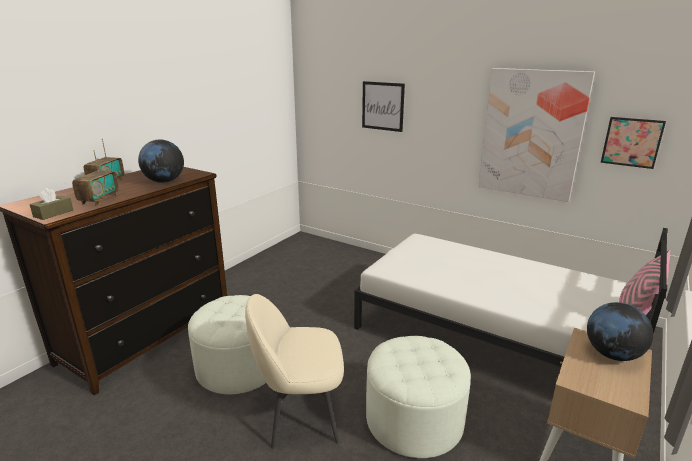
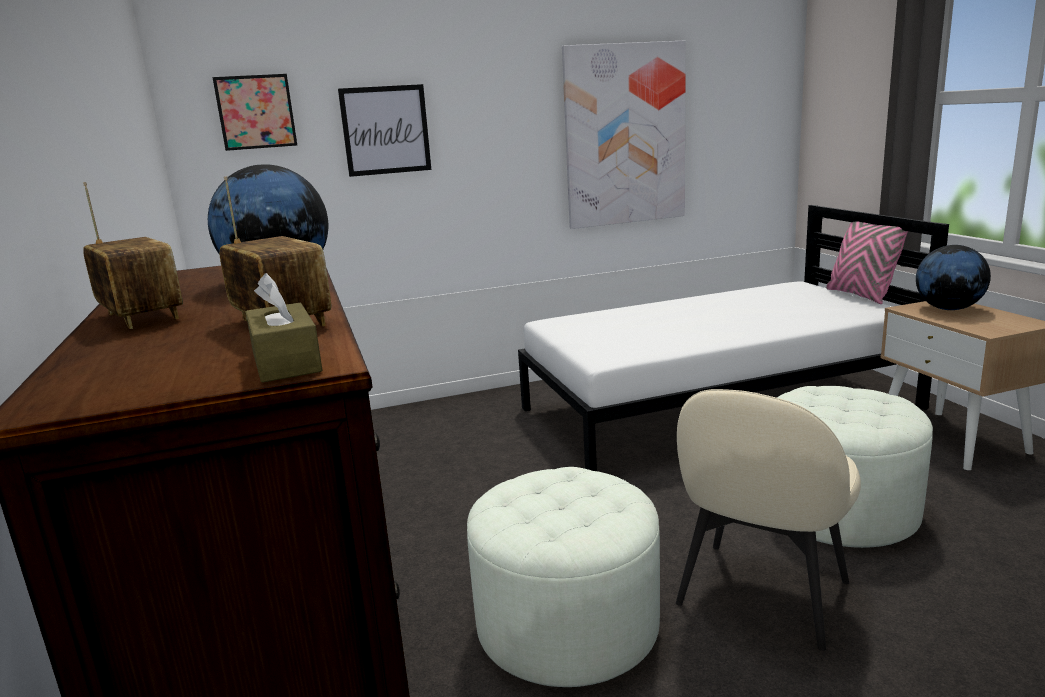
camera: 50 degrees left, 5 degrees down
picture [601,117,666,169] -> picture moved to [212,74,297,151]

